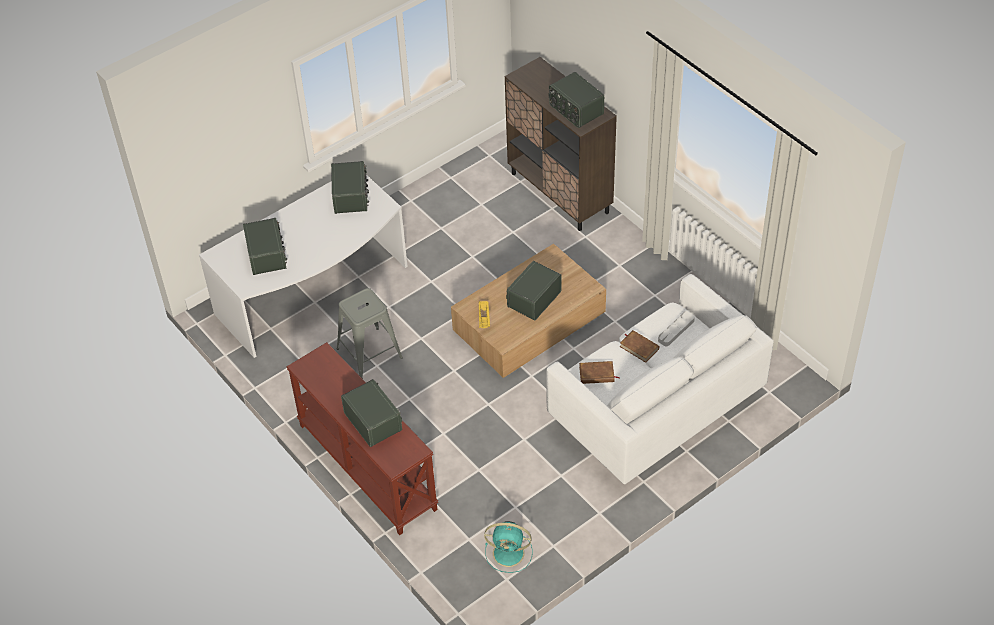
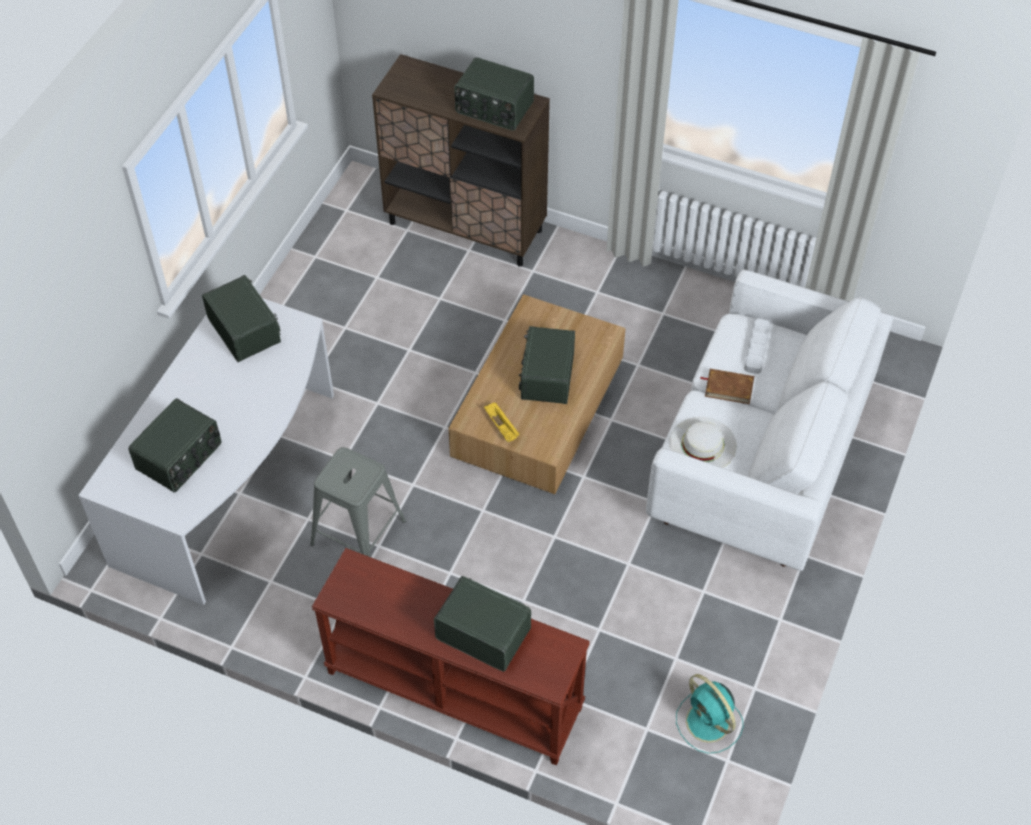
camera: 30 degrees left, 5 degrees up
radio [243,218,287,275] -> radio turned 75 degrees clockwise [128,398,221,493]
turquoise fan [484,521,533,573] -> turquoise fan turned 75 degrees clockwise [676,674,743,754]
brown book [579,361,620,384] -> white hat [669,417,737,468]

